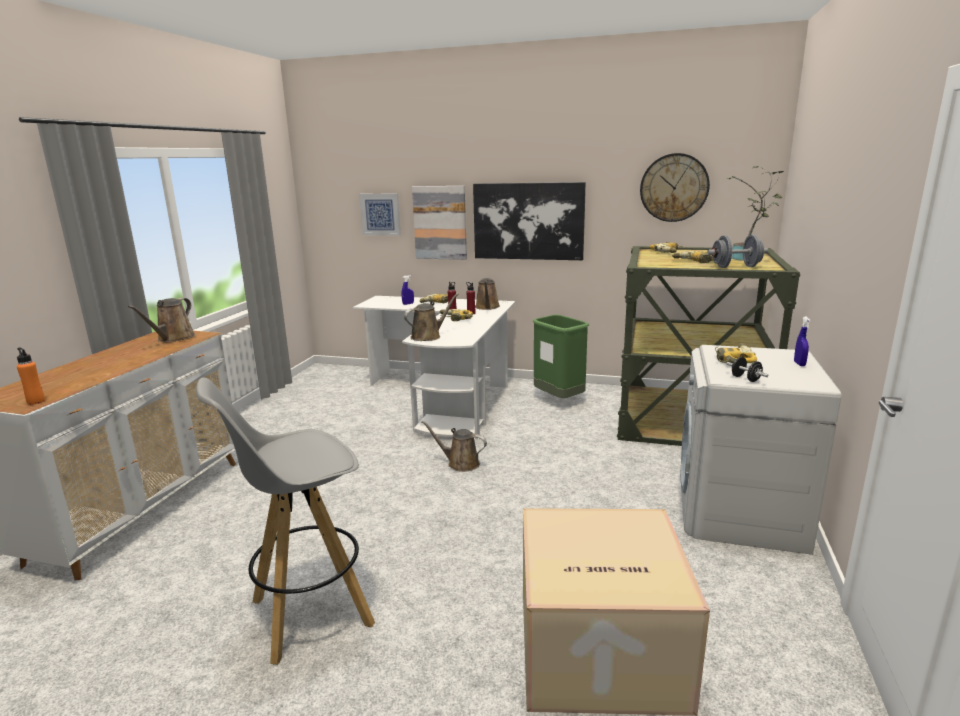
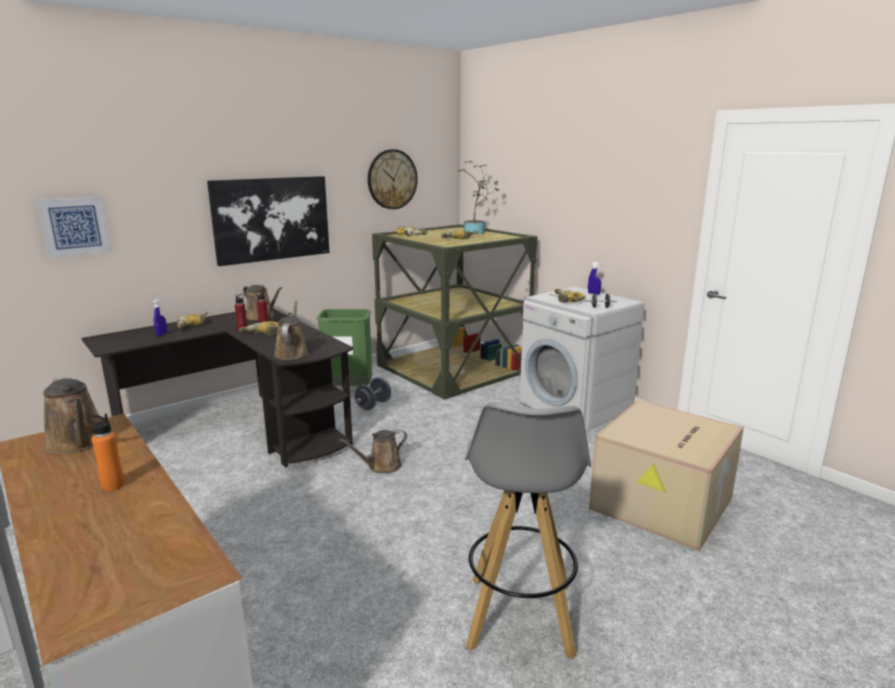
camera: 55 degrees left, 0 degrees up
orange bottle [17,347,45,405] -> orange bottle moved to [87,414,125,491]
white desk [353,296,515,439] -> black desk [81,308,354,468]
picture [412,186,467,260] -> none
grey dumbbell [707,235,768,268] -> grey dumbbell moved to [354,377,391,410]

